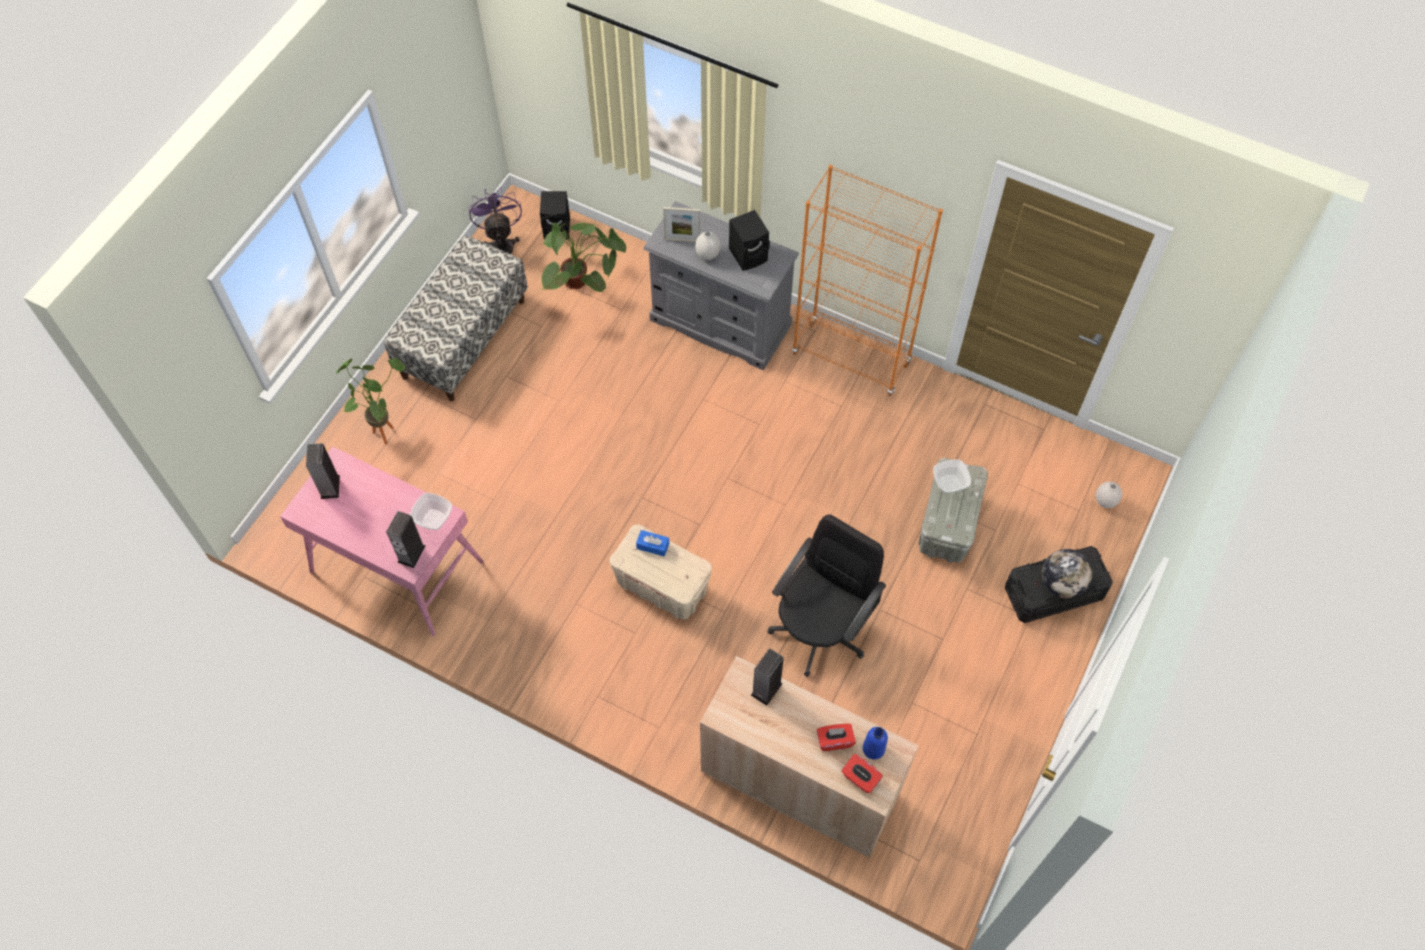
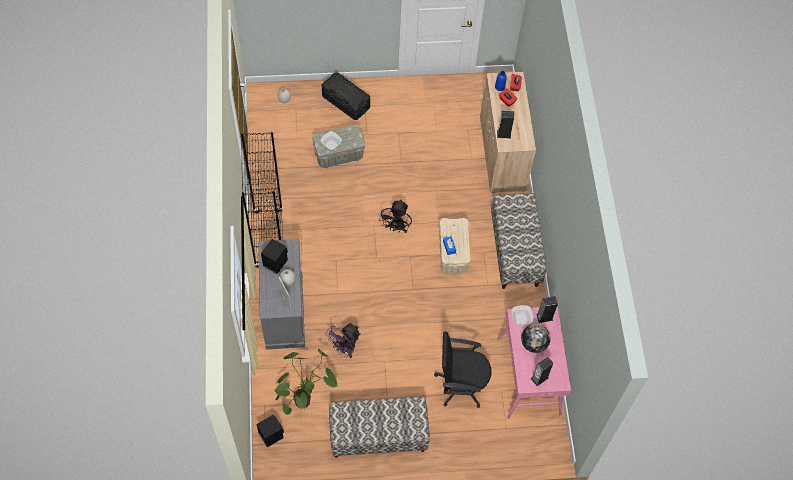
camera: 125 degrees left, 0 degrees up
potted plant [336,358,405,445] -> none
purple fan [469,187,522,254] -> purple fan moved to [325,323,361,358]
black office chair [767,514,886,677] -> black office chair moved to [434,332,492,408]
orange bookcase [792,165,943,396] -> black bookcase [241,132,283,268]
globe [1042,549,1092,598] -> globe moved to [521,324,551,353]
none -> black fan [379,200,412,233]
none -> bench [491,193,546,289]

